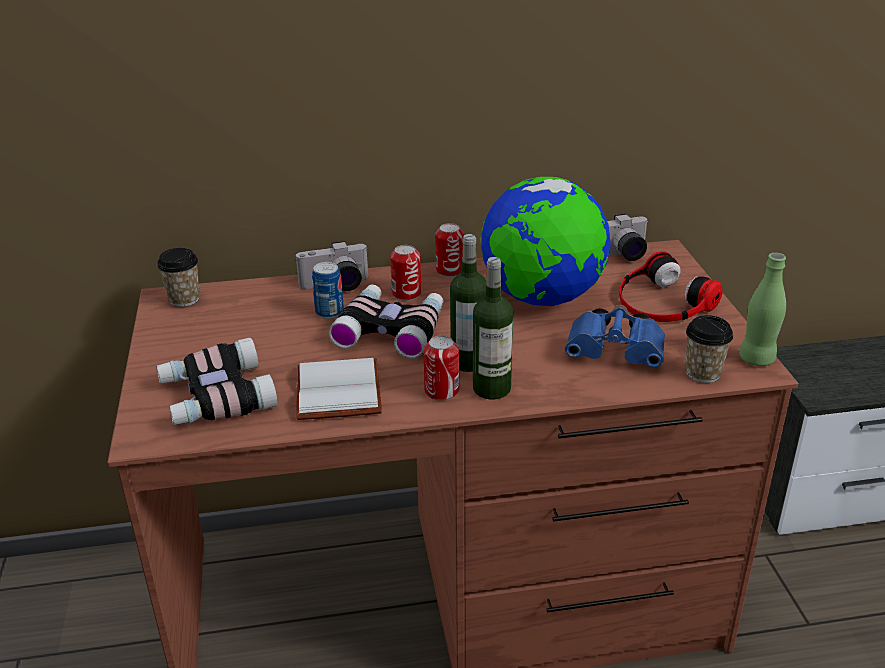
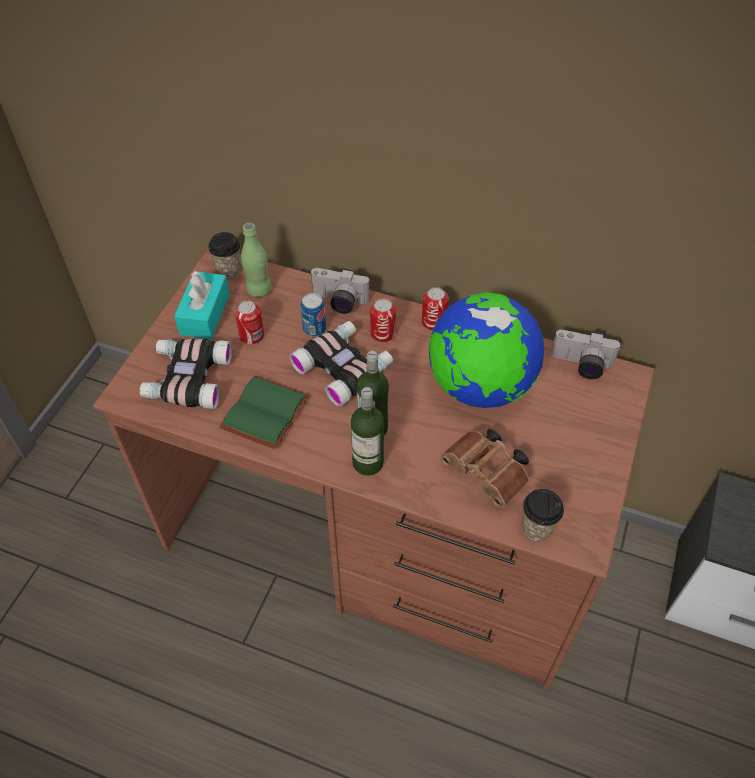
camera: 30 degrees right, 20 degrees up
white book [297,358,382,420] -> green book [220,375,309,449]
can [423,336,459,401] -> can moved to [235,301,264,345]
blue binoculars [565,305,665,367] -> brown binoculars [441,429,529,507]
headphones [619,251,723,322] -> none
green bottle [739,253,786,366] -> green bottle moved to [241,223,272,297]
none -> turquoise tissue box [174,271,230,339]

